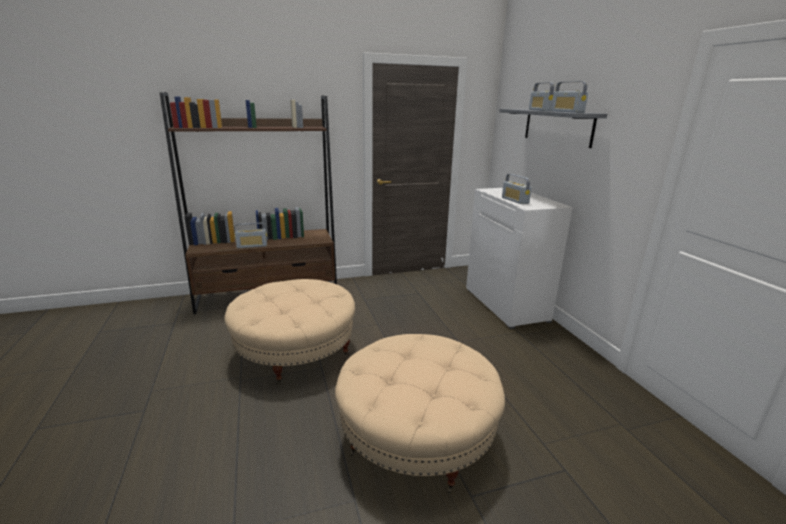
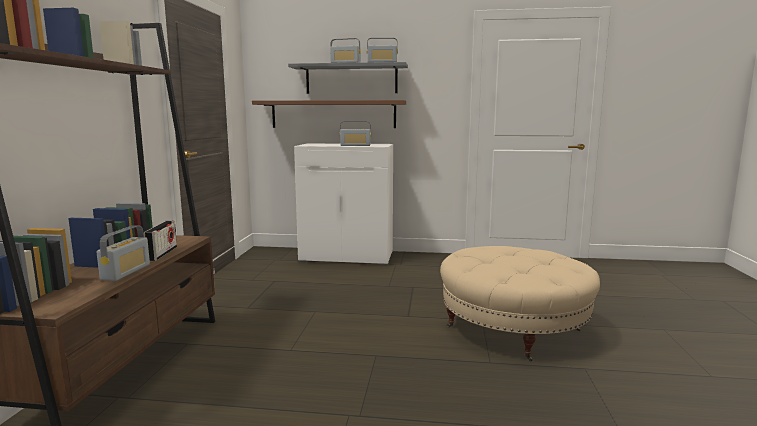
camera: 65 degrees left, 10 degrees down
beige ottoman [224,279,355,385] -> none
none -> radio [144,221,177,261]
none -> brown shelf [252,100,406,128]

